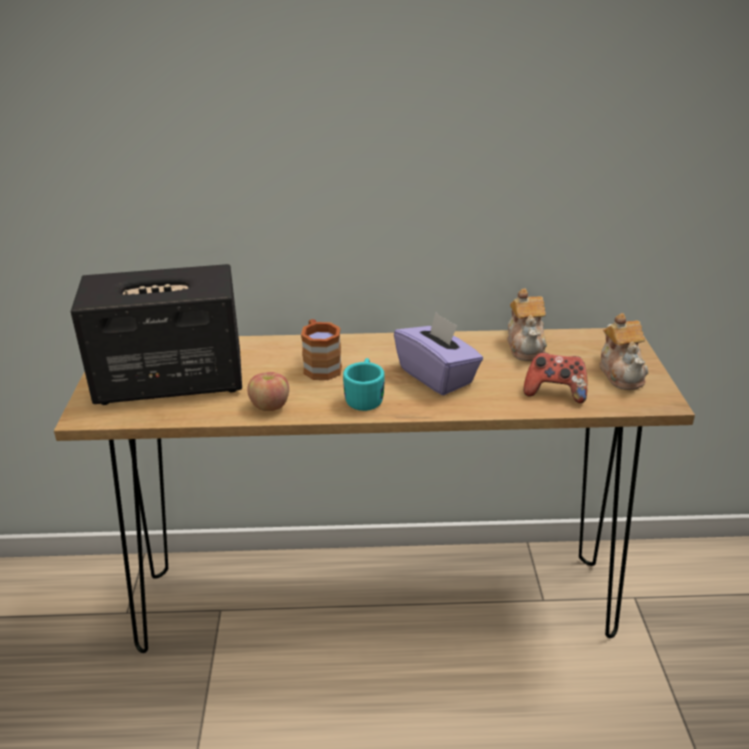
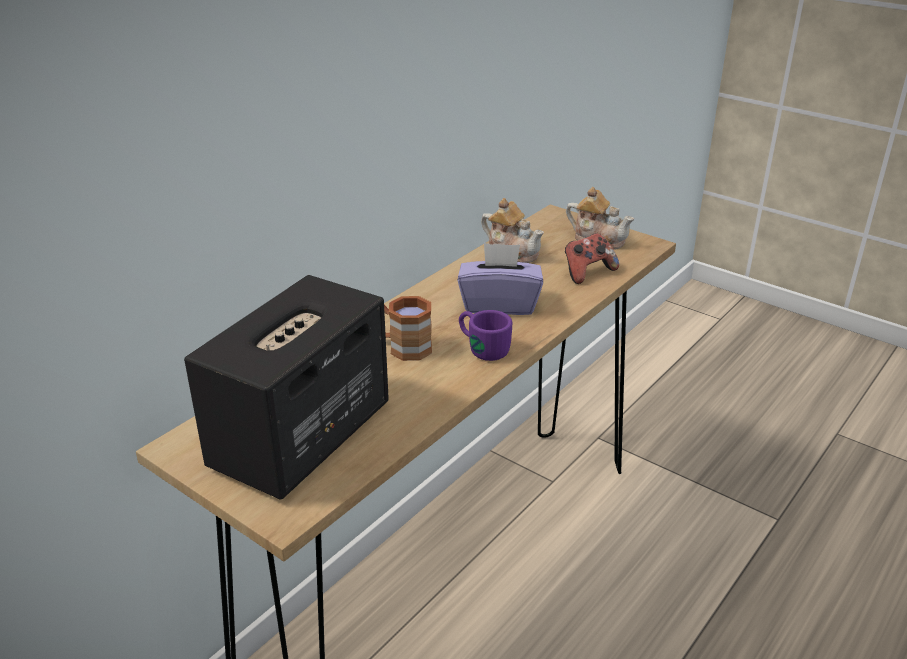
camera: 50 degrees left, 0 degrees up
apple [247,372,289,411] -> none
turquoise mug [343,358,384,411] -> purple mug [459,310,512,361]

